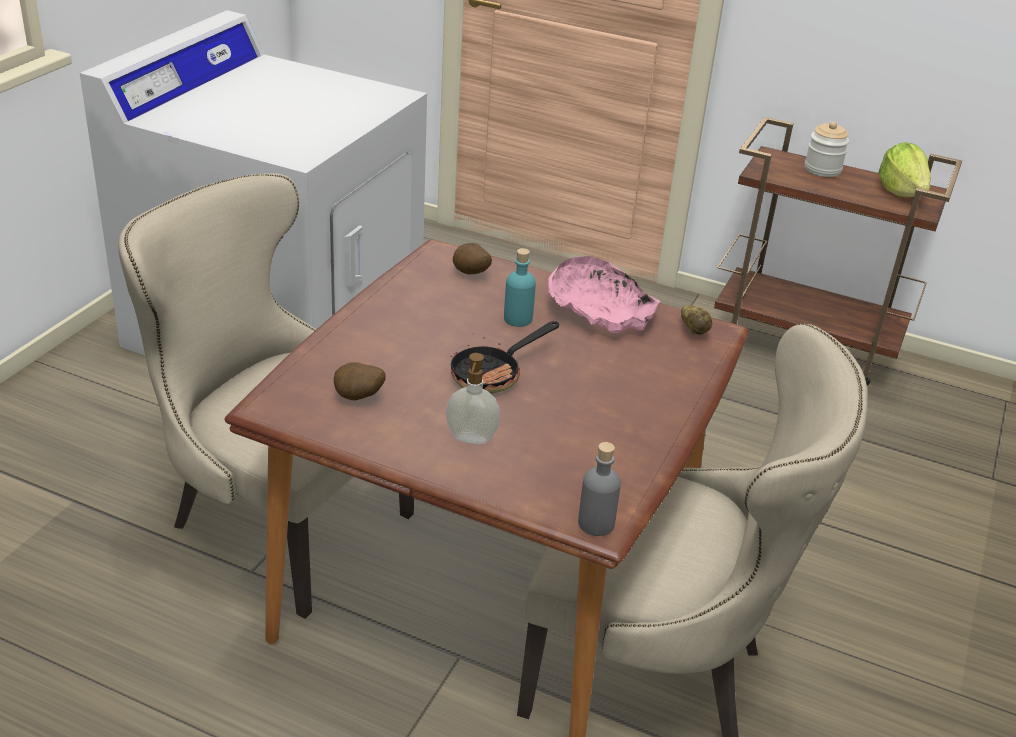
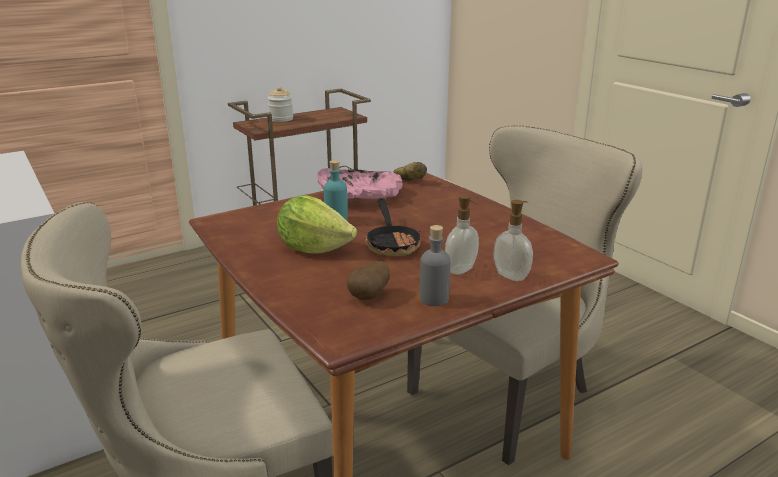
camera: 55 degrees left, 10 degrees down
potato [453,243,492,274] -> none
grey bottle [578,442,621,536] -> grey bottle moved to [420,225,451,306]
lettuce [878,142,931,197] -> lettuce moved to [277,195,357,254]
none -> soap dispenser [493,200,533,281]

